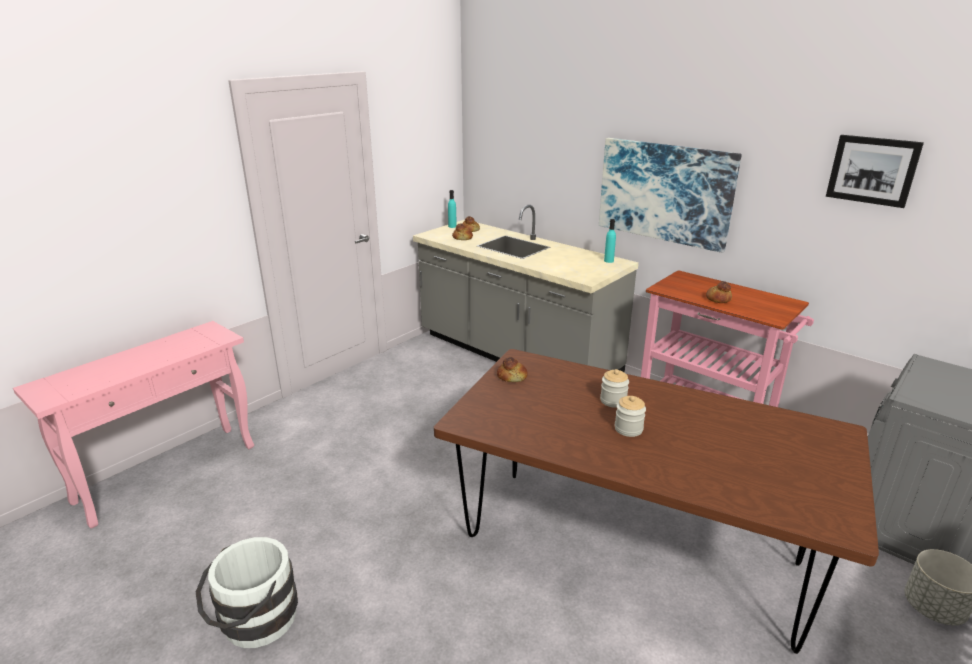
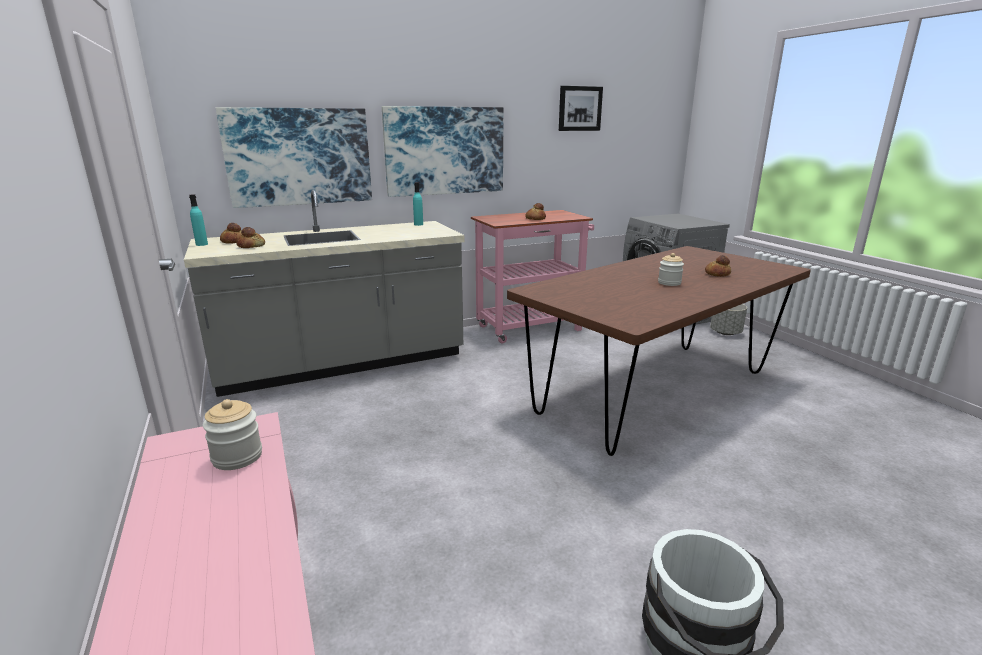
camera: 65 degrees left, 5 degrees down
bread [497,357,528,382] -> bread moved to [705,255,731,277]
jar [600,369,629,408] -> jar moved to [203,399,262,470]
none -> picture [216,107,372,208]

